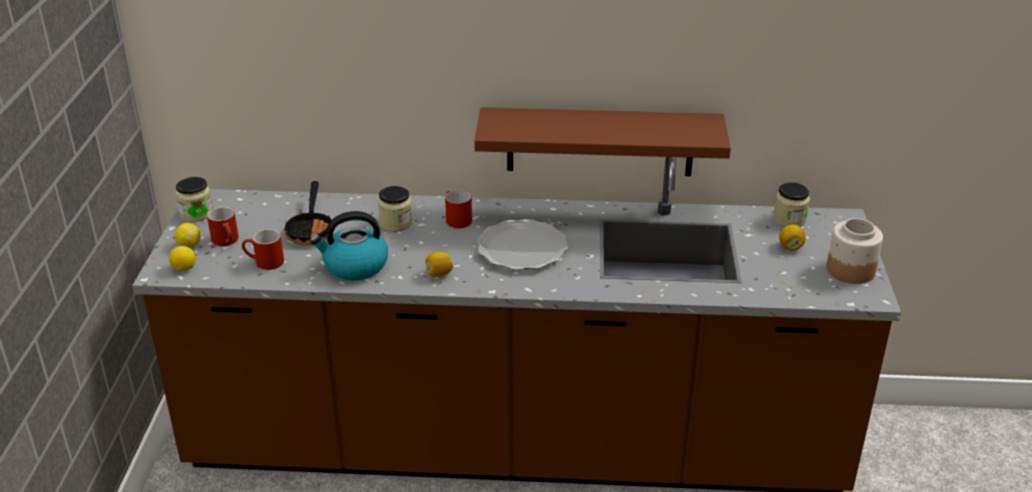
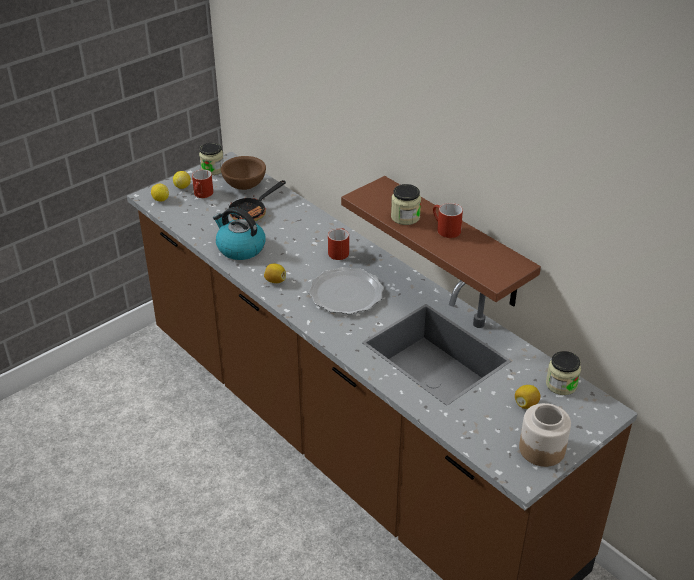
camera: 45 degrees right, 5 degrees up
red mug [242,229,284,270] -> red mug moved to [433,203,463,238]
jar [378,186,413,232] -> jar moved to [391,184,421,225]
none -> brown bowl [221,156,266,190]

